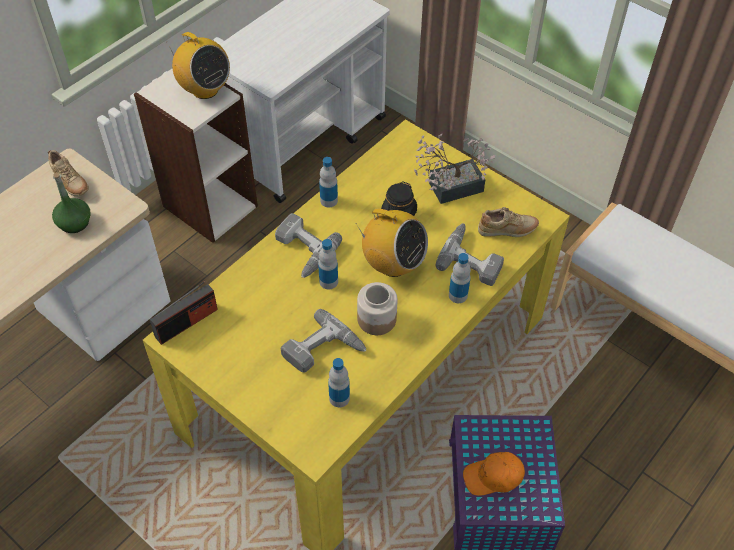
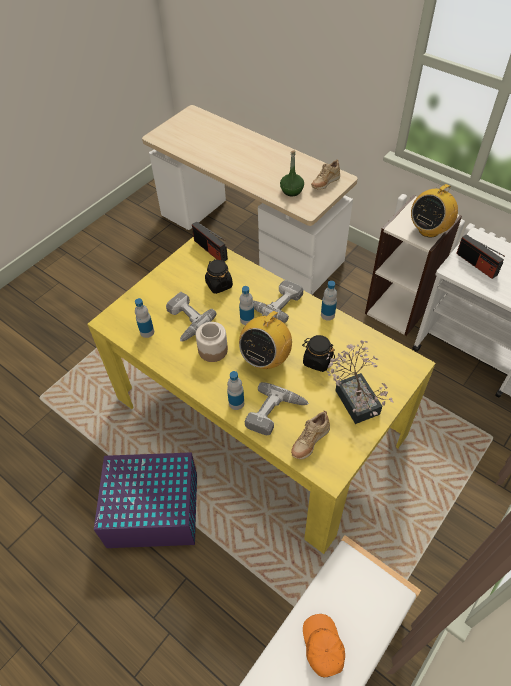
camera: 90 degrees right, 0 degrees up
orange cap [463,452,525,496] -> orange cap moved to [303,614,345,677]
beige shoe [478,207,539,237] -> beige shoe turned 45 degrees clockwise [291,410,330,459]
none -> black jar [205,259,233,294]
none -> radio [456,234,505,279]

